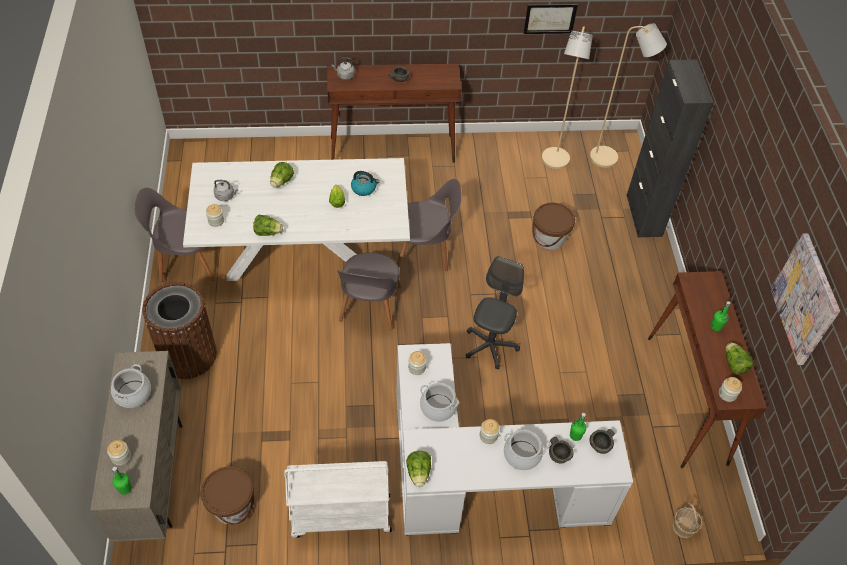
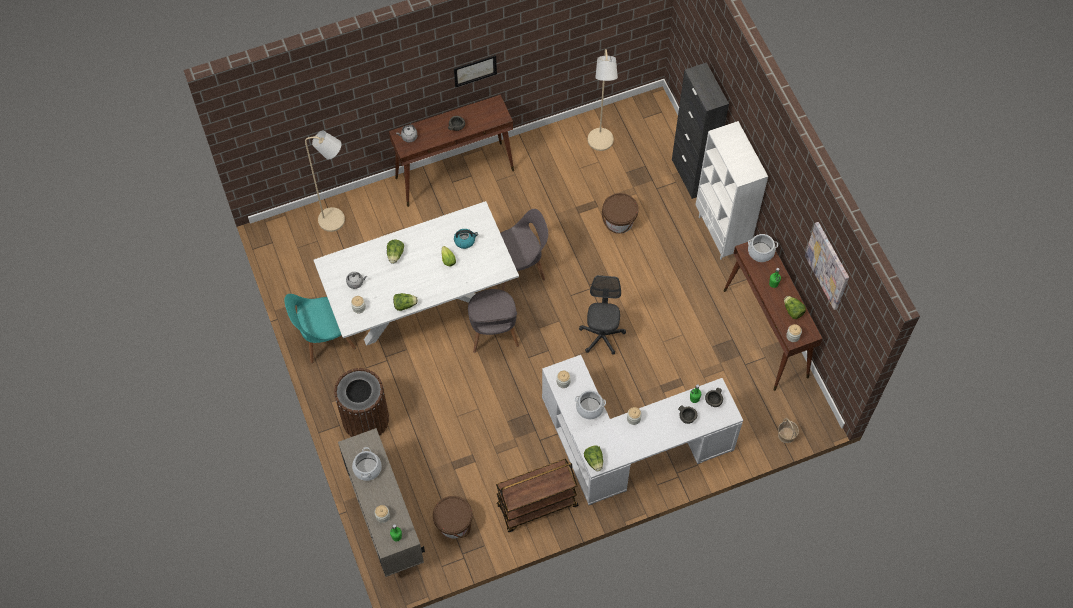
camera: 15 degrees left, 10 degrees up
grey chair [135,188,215,282] -> turquoise chair [284,294,356,363]
white cart [284,461,392,538] -> brown cart [496,459,578,532]
cooking pot [504,430,546,470] -> cooking pot moved to [748,234,778,262]
picture [524,4,578,34] -> picture moved to [454,55,497,88]
beige floor lamp [590,24,667,168] -> beige floor lamp moved to [305,131,345,232]
none -> white bookcase [695,121,768,260]

